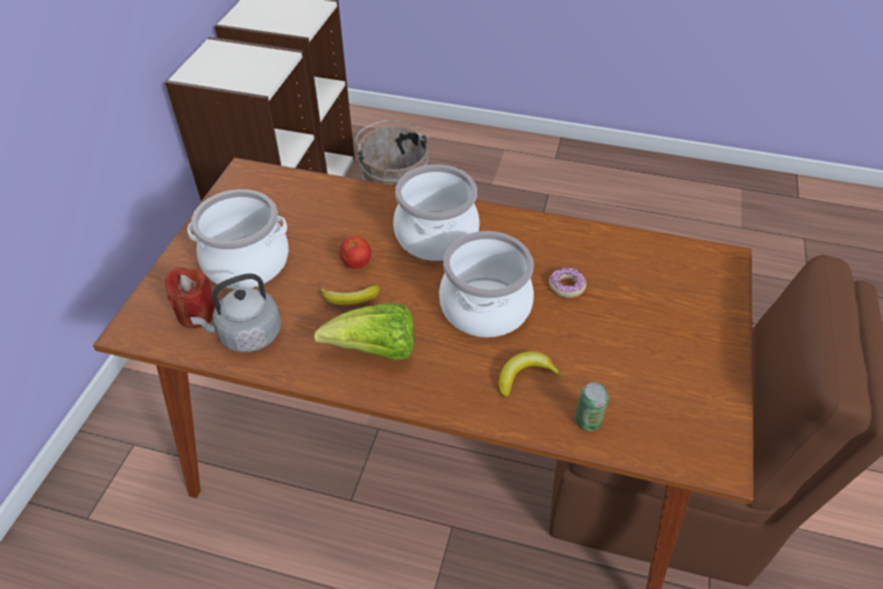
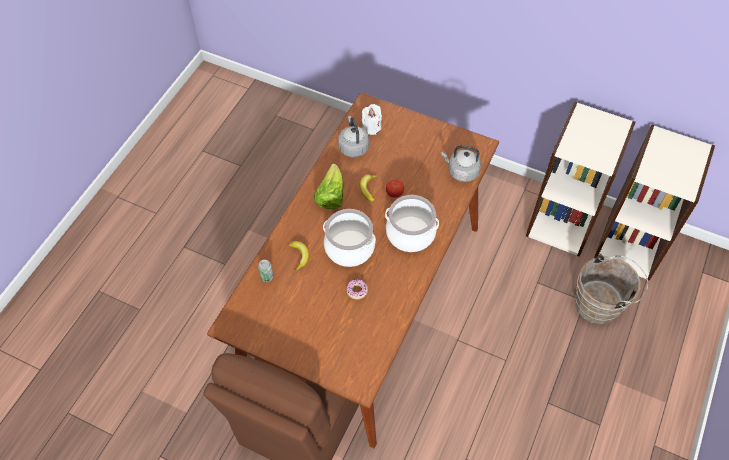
camera: 100 degrees right, 10 degrees up
red candle [165,267,215,328] -> white candle [362,104,382,135]
cooking pot [187,189,289,289] -> none
none -> grey kettle [441,145,481,182]

